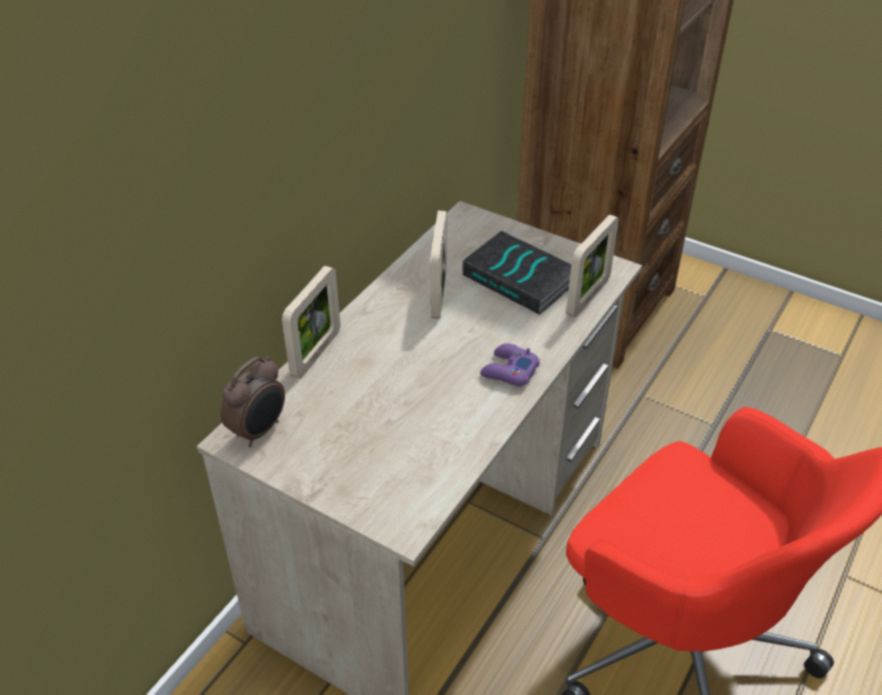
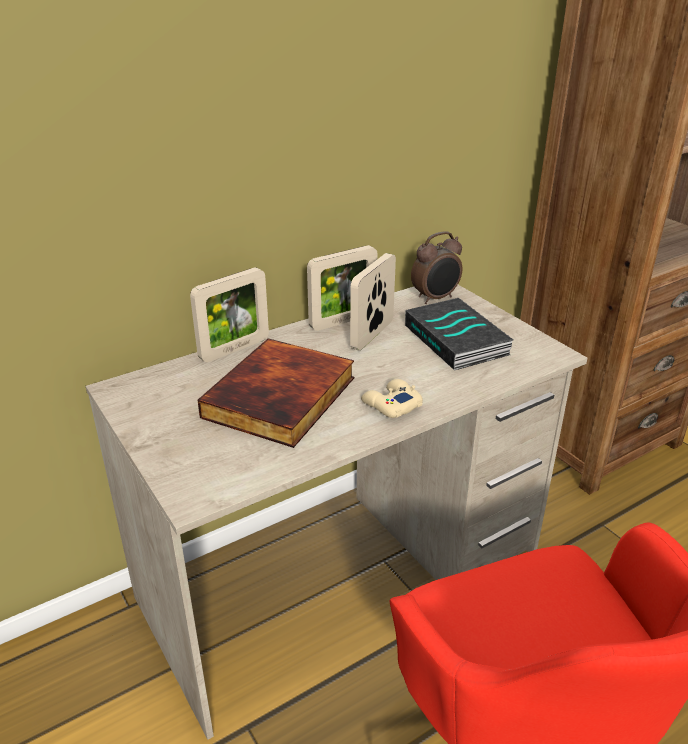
camera: 25 degrees right, 10 degrees down
alarm clock [221,356,285,447] -> alarm clock moved to [411,231,462,304]
purple game controller [480,343,540,386] -> beige game controller [361,379,423,418]
picture frame [566,215,619,318] -> picture frame moved to [307,245,377,331]
none -> book [197,338,354,448]

